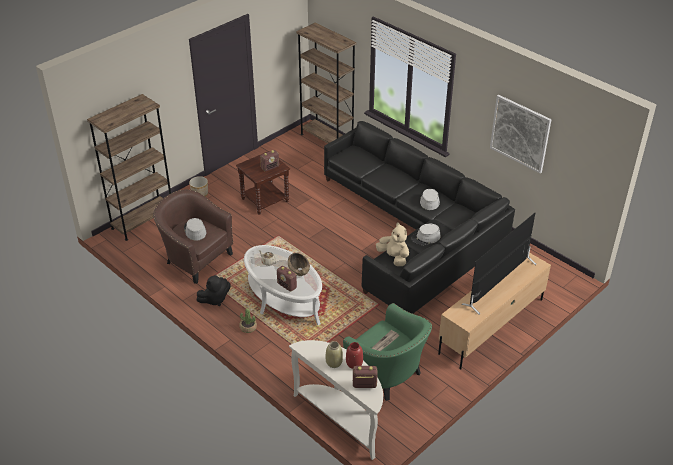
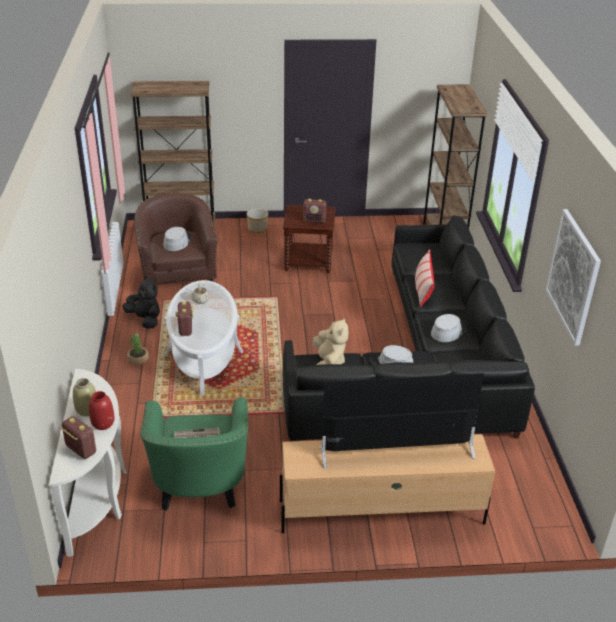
camera: 40 degrees right, 5 degrees down
black plush toy [196,275,230,306] -> black plush toy turned 150 degrees counterclockwise [123,276,160,329]
brown bowl [288,253,310,276] -> none
none -> pillow [415,250,435,308]

